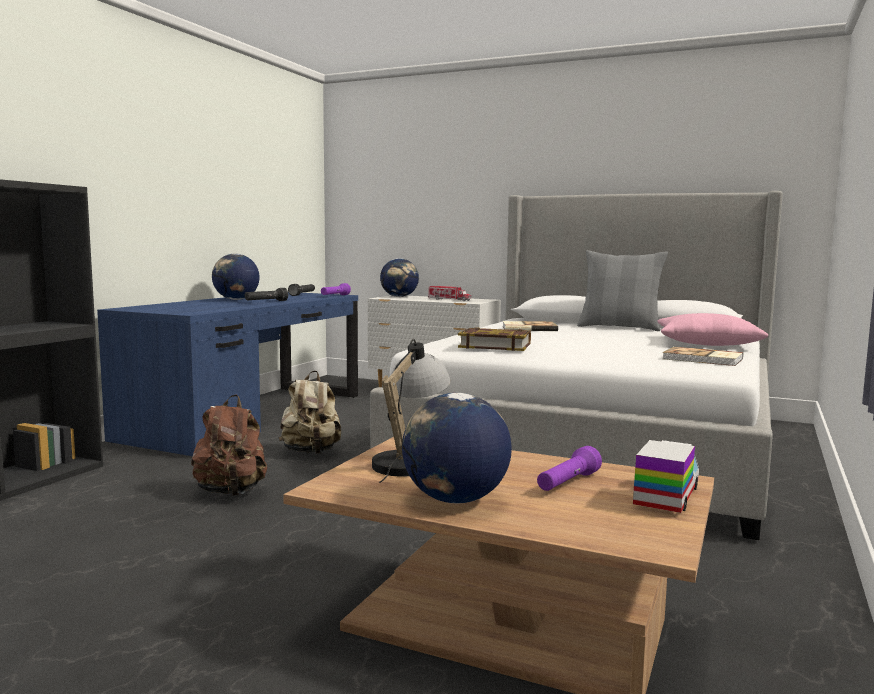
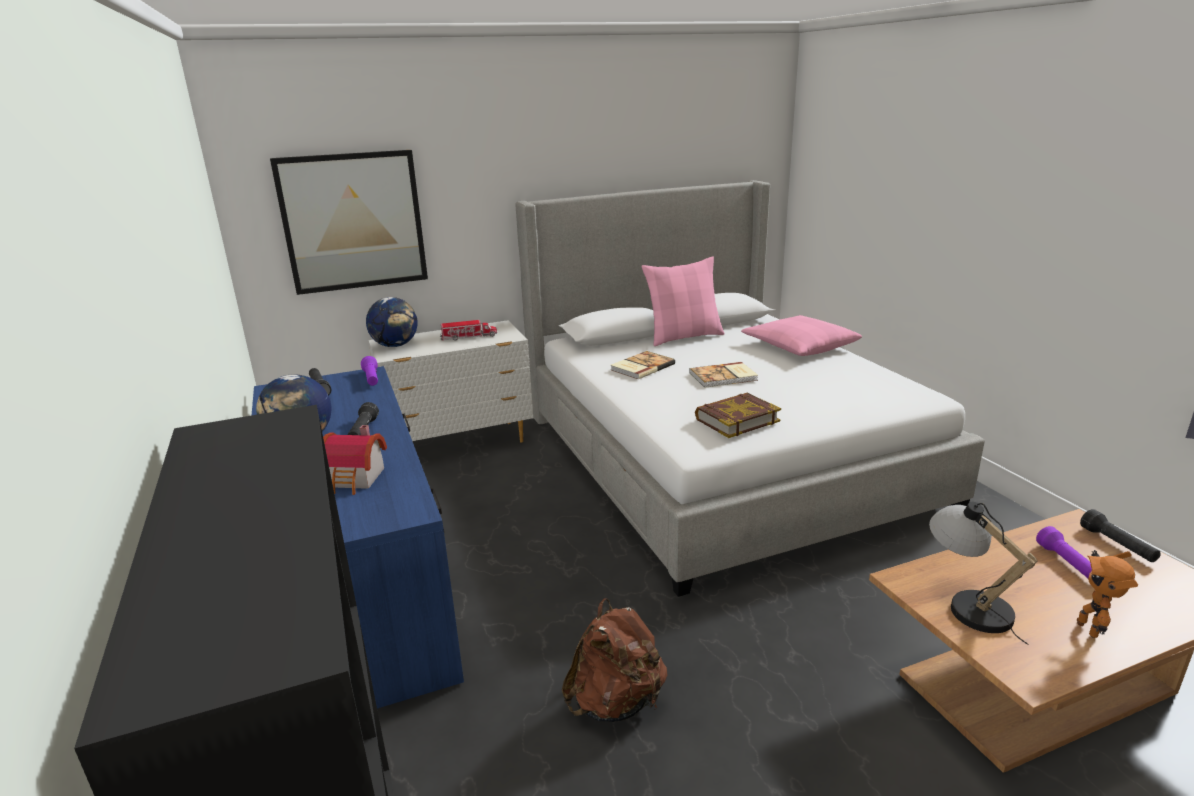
camera: 45 degrees left, 15 degrees up
beige backpack [279,370,341,454] -> none
globe [402,393,512,503] -> toy robot [1077,550,1138,638]
grey pillow [577,250,668,331] -> pink pillow [641,257,725,346]
toy truck [633,440,699,513] -> black flashlight [1080,509,1161,562]
book [663,347,743,366] -> book moved to [689,362,758,388]
none -> picture [270,150,428,295]
none -> toy house [323,425,387,495]

